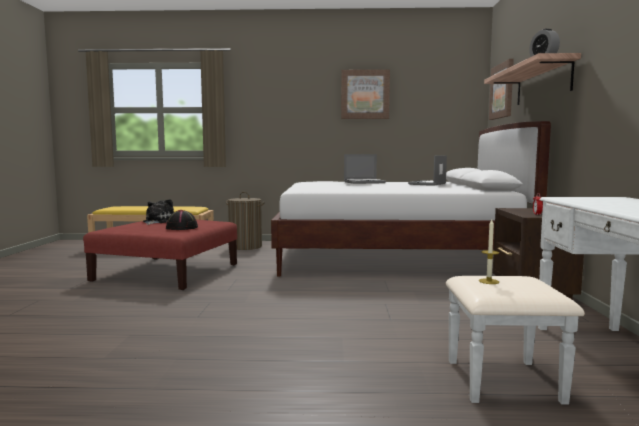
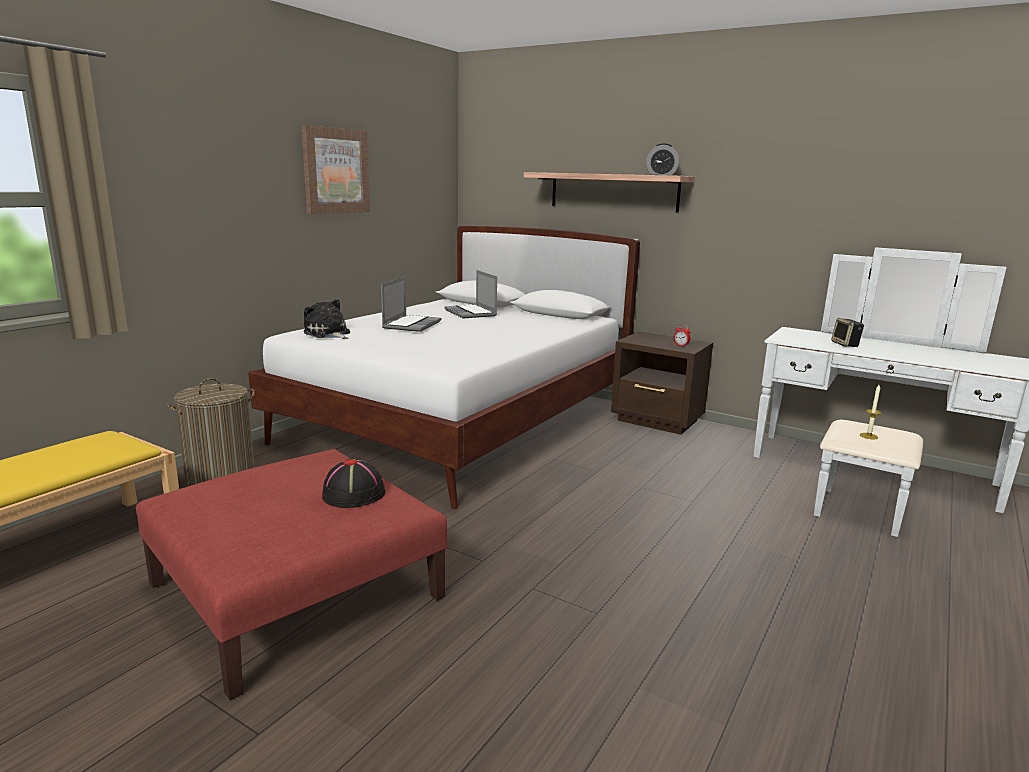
camera: 60 degrees left, 10 degrees up
plush toy [143,199,174,225] -> plush toy moved to [304,299,350,339]
picture [489,59,514,120] -> none
none -> speaker [831,318,864,347]

